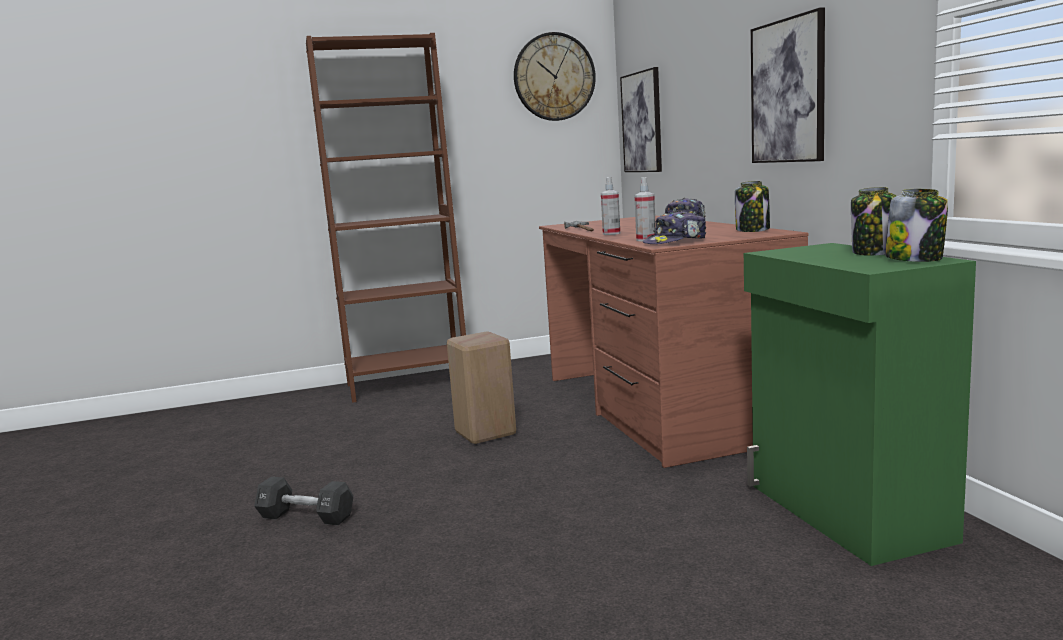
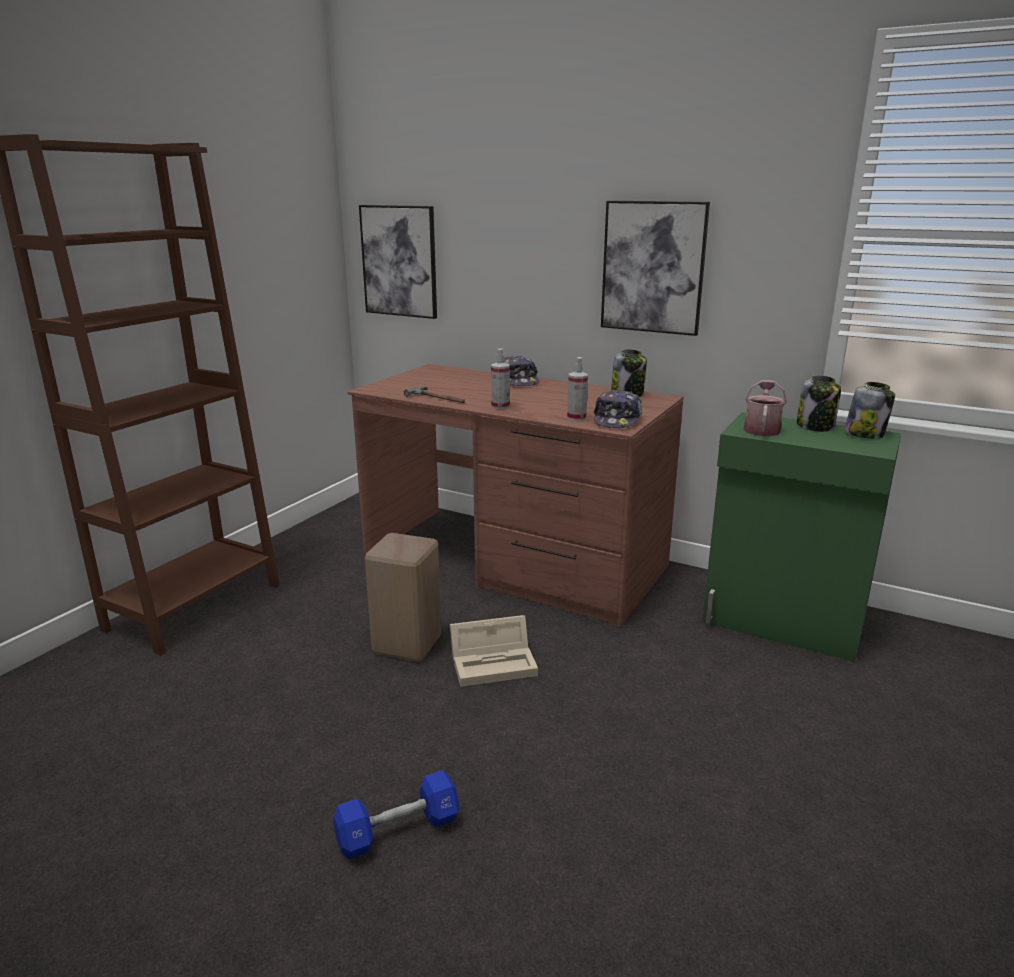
camera: 45 degrees left, 10 degrees up
black dumbbell [254,477,353,525] -> blue dumbbell [333,770,459,859]
wall clock [514,32,596,121] -> none
none -> beige storage box [450,615,538,687]
none -> watering can [744,380,787,437]

